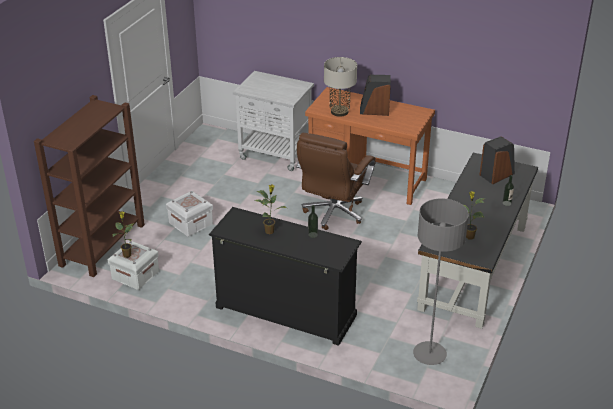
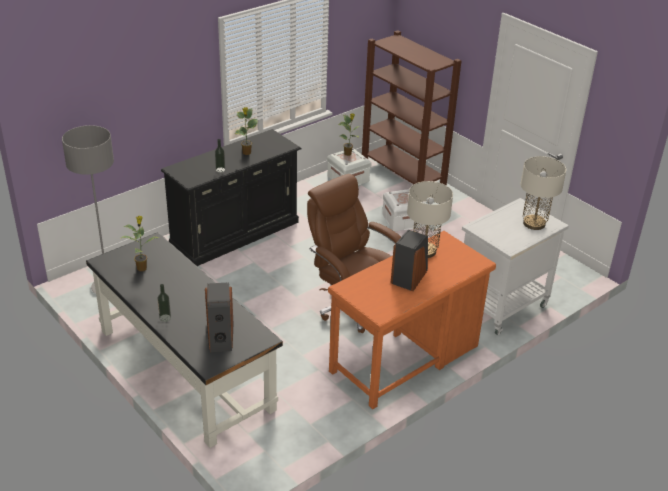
camera: 115 degrees right, 0 degrees up
none -> table lamp [520,156,566,230]

